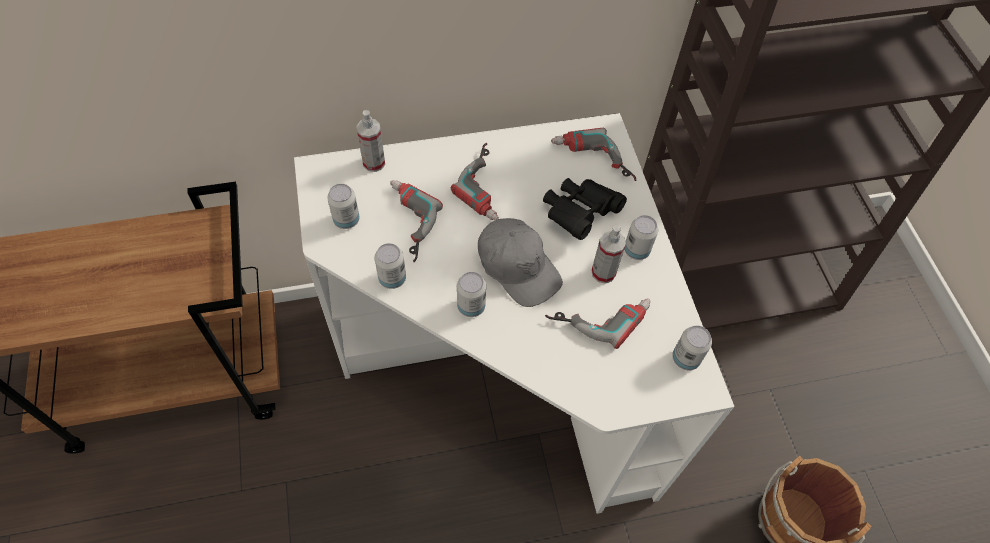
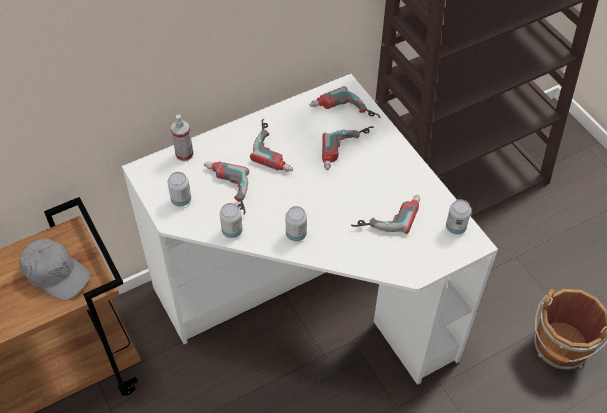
camera: 15 degrees left, 5 degrees down
grey cap [478,218,563,307] -> grey cap moved to [20,239,91,301]
black binoculars [543,178,627,240] -> power drill [322,126,374,170]
spray bottle [592,226,626,284] -> none
can [624,215,658,260] -> none

